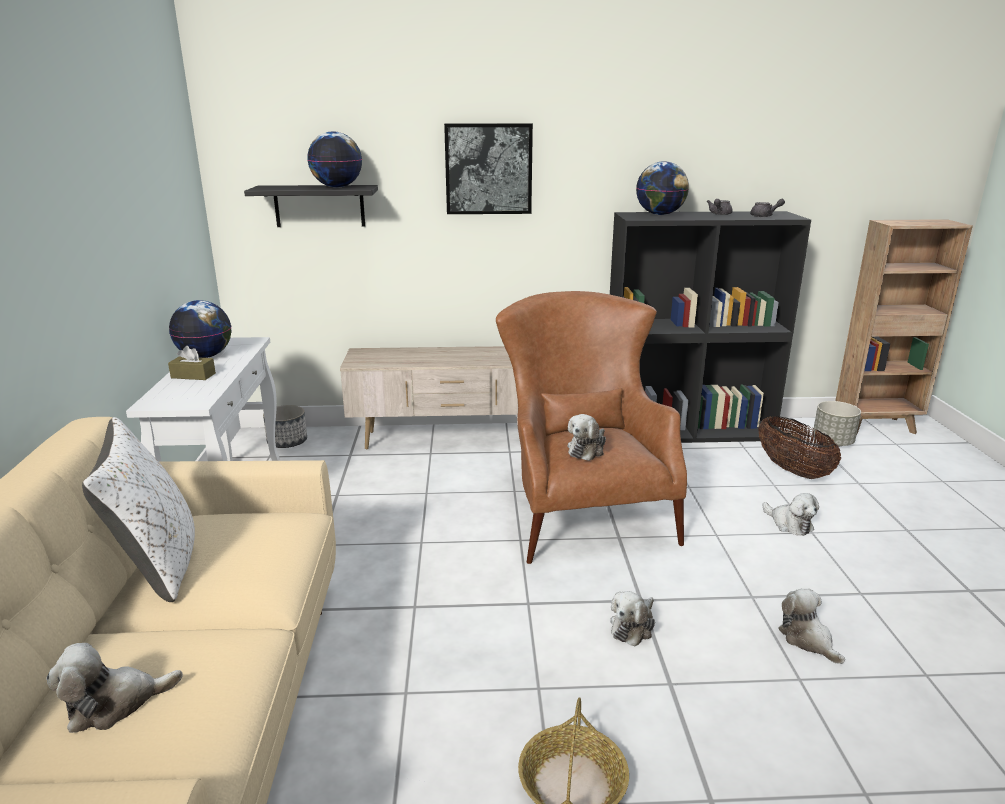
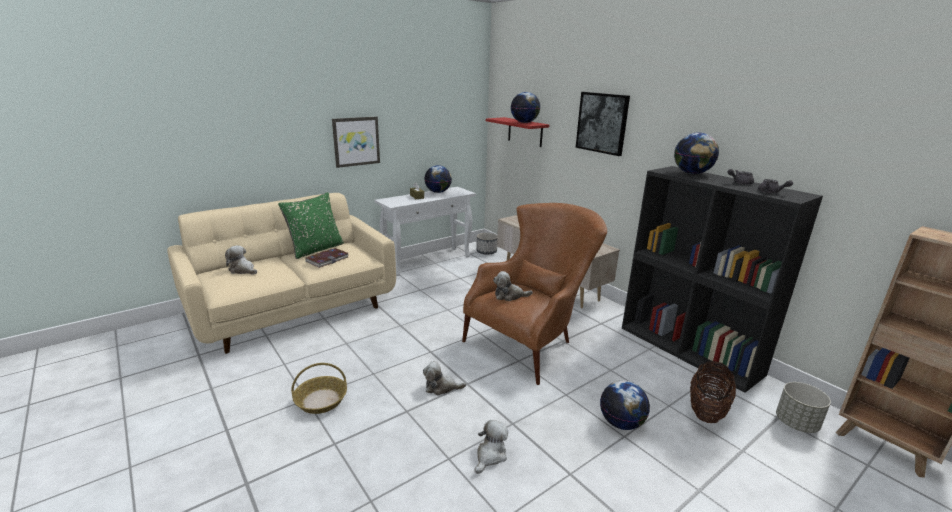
camera: 55 degrees right, 0 degrees up
white pillow [82,417,195,602] -> green pillow [278,192,344,259]
black shelf [244,185,378,227] -> red shelf [486,117,549,147]
plush toy [762,493,819,536] -> globe [600,380,650,430]
none -> book [305,248,349,268]
none -> picture [332,117,380,168]

